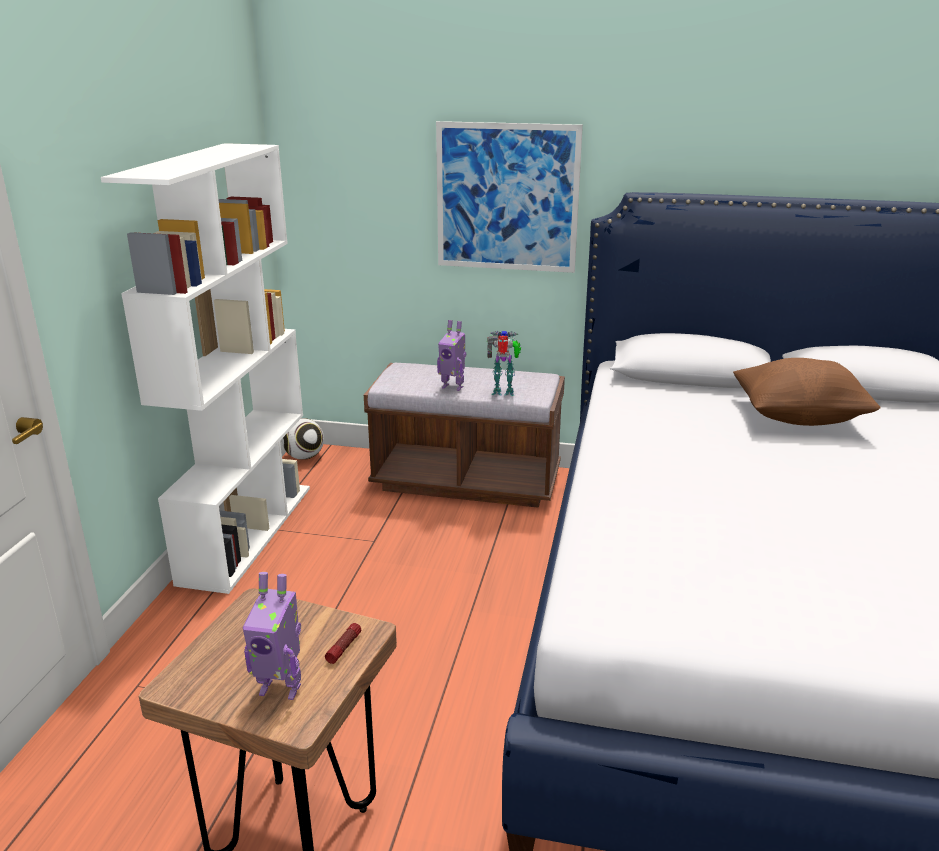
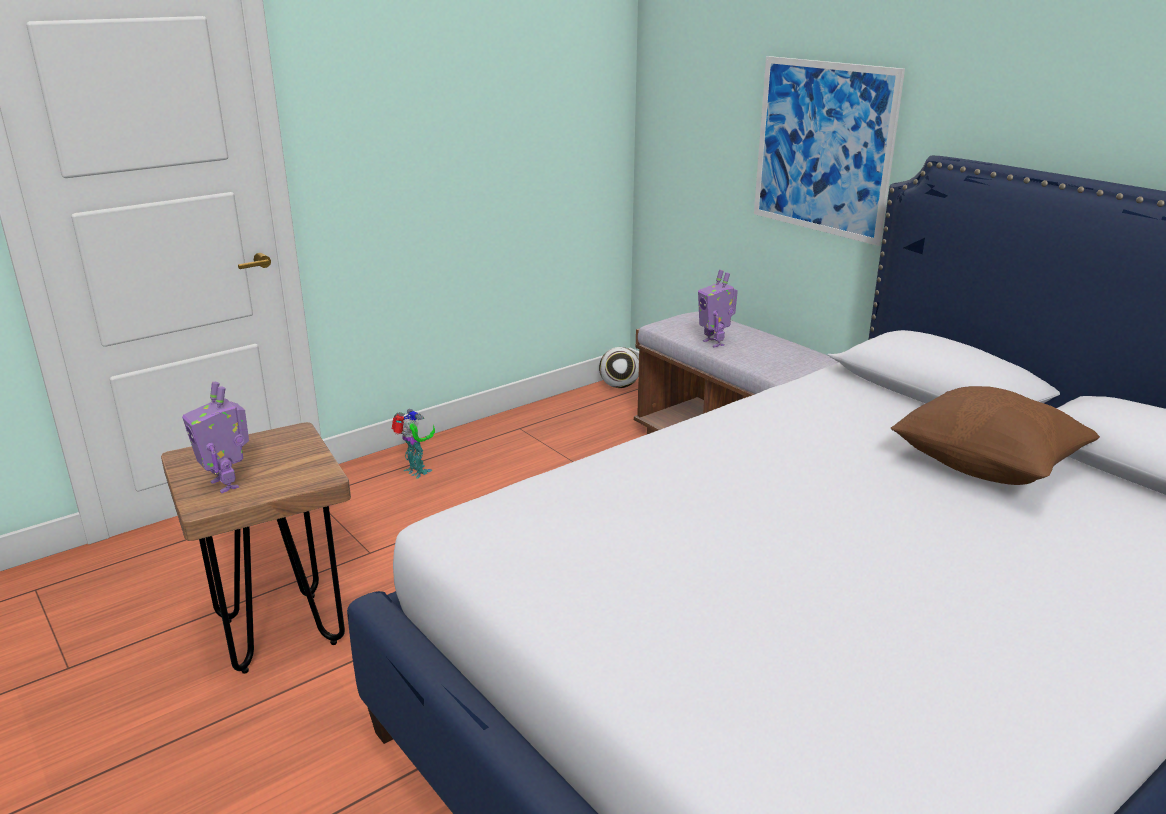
camera: 40 degrees right, 0 degrees up
white bookcase [101,143,310,594] -> none
flashlight [325,623,361,664] -> none
toy robot [487,331,521,396] -> toy robot moved to [392,409,435,479]

